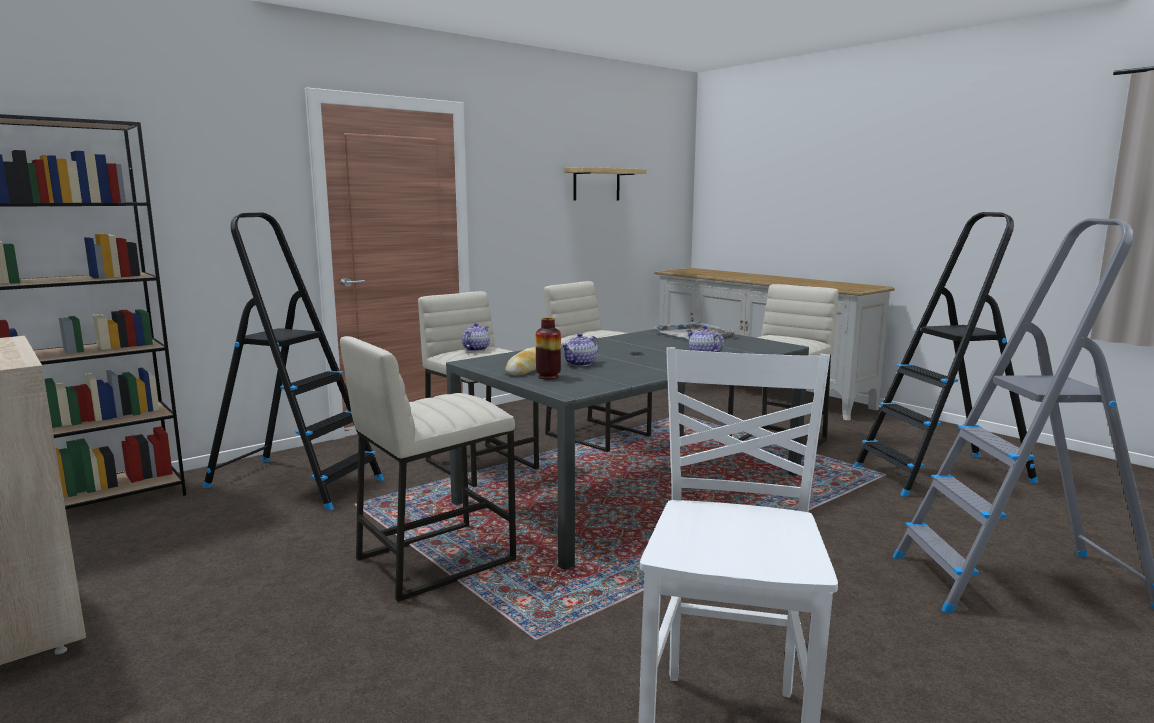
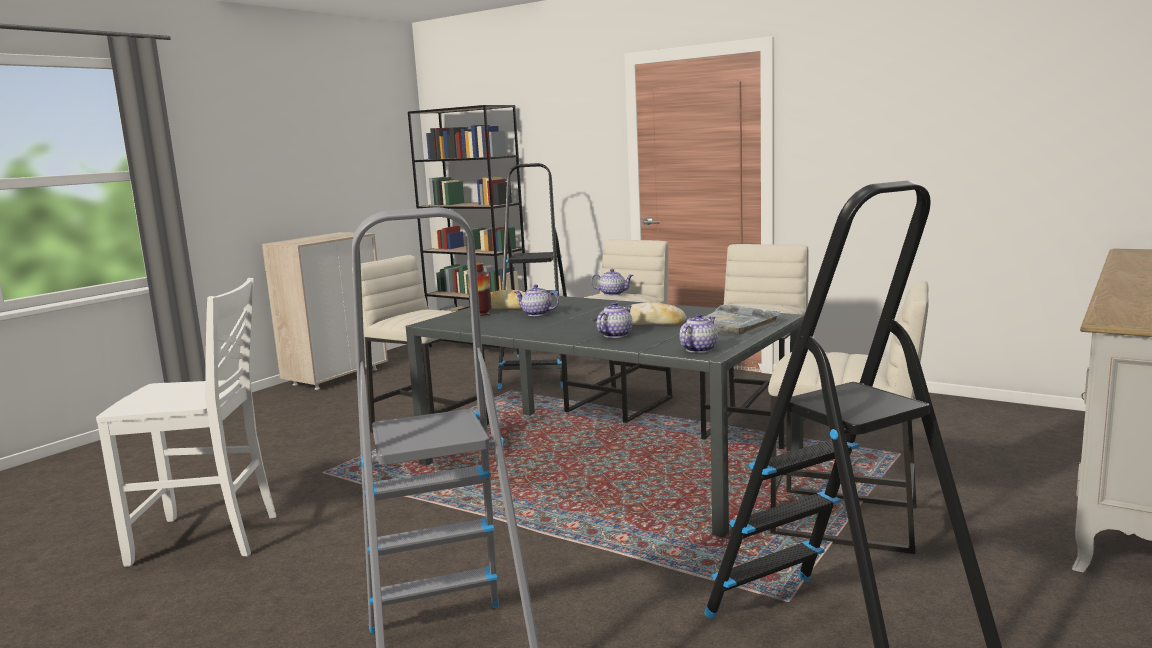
camera: 75 degrees right, 0 degrees up
shelf [564,167,647,201] -> none
none -> bread [630,302,687,325]
none -> teapot [680,313,718,353]

